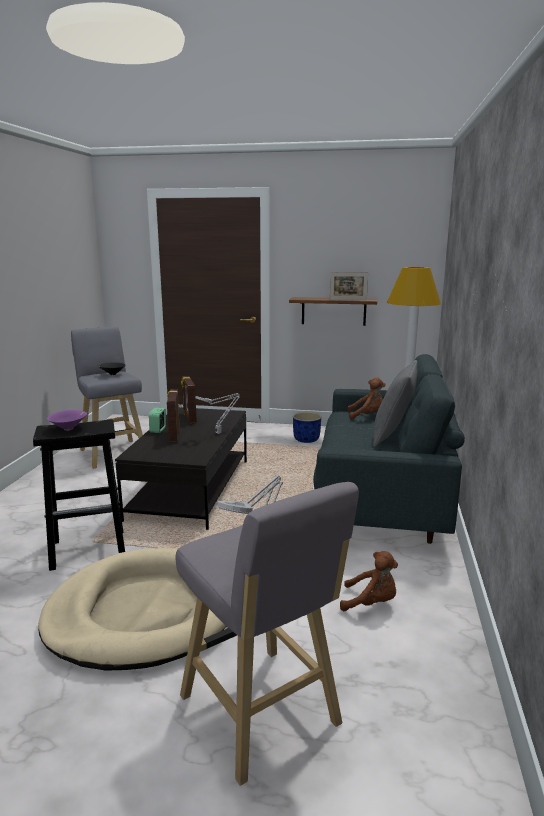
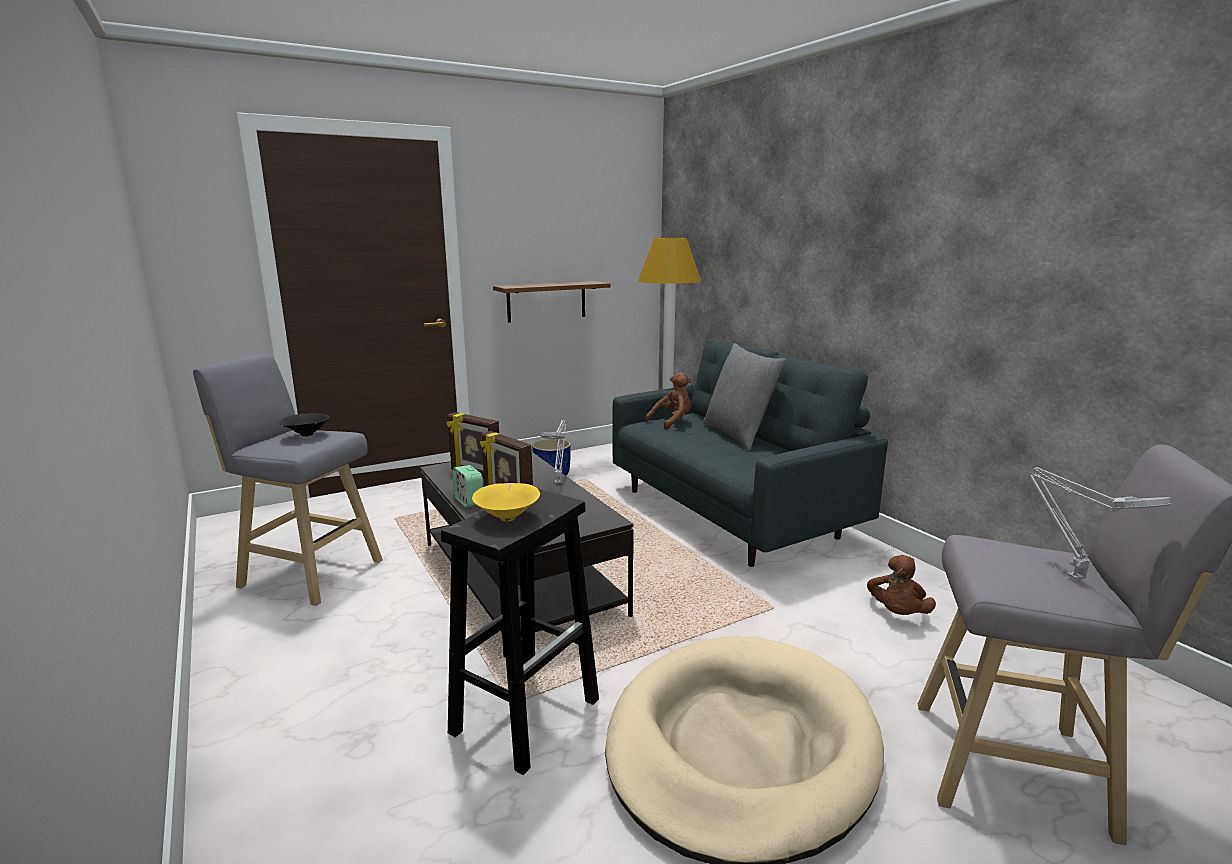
camera: 40 degrees left, 0 degrees up
purple bowl [47,410,87,431] -> yellow bowl [472,483,540,522]
picture frame [329,272,368,300] -> none
brown plush toy [340,551,398,611] -> brown plush toy turned 135 degrees clockwise [867,555,936,615]

